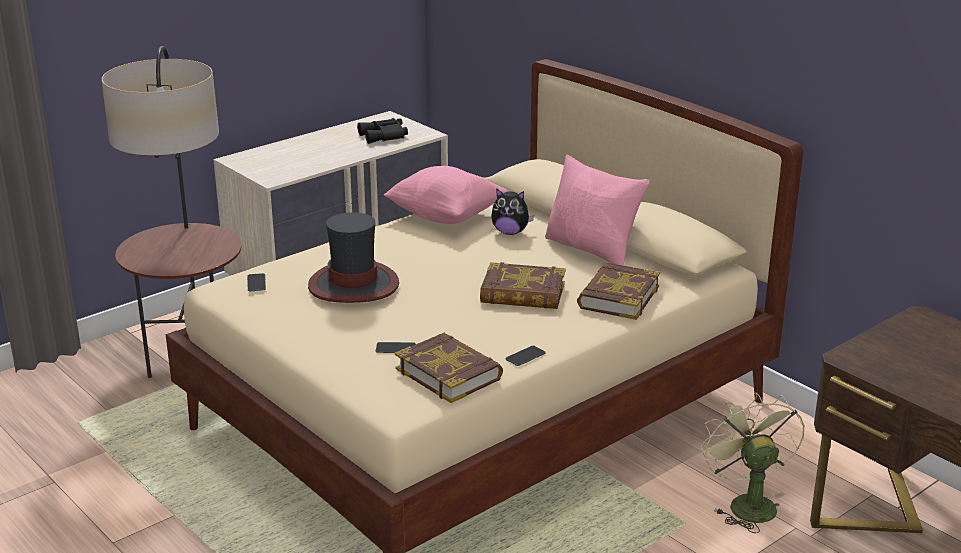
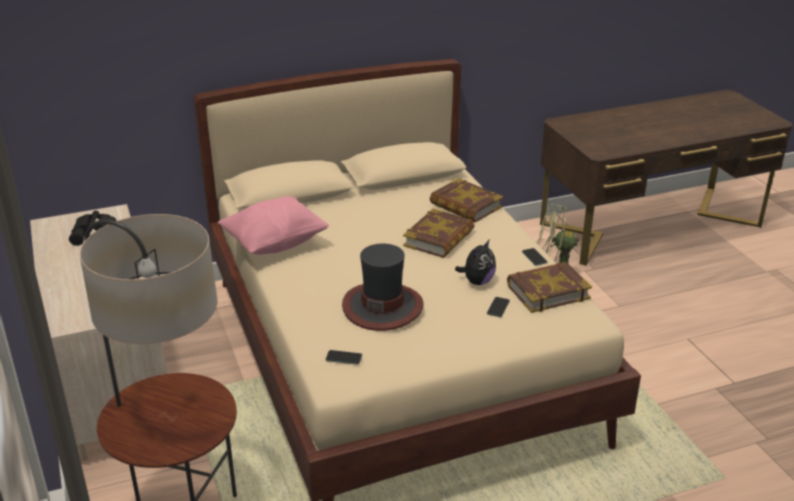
camera: 70 degrees left, 5 degrees up
plush toy [491,188,534,235] -> plush toy moved to [455,239,496,285]
pink pillow [545,155,650,265] -> none

